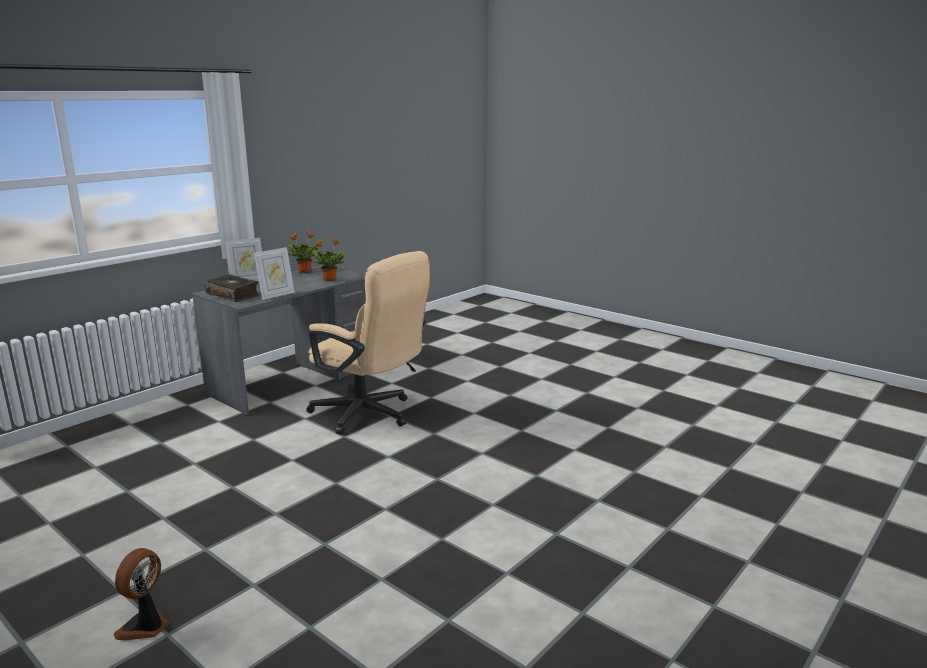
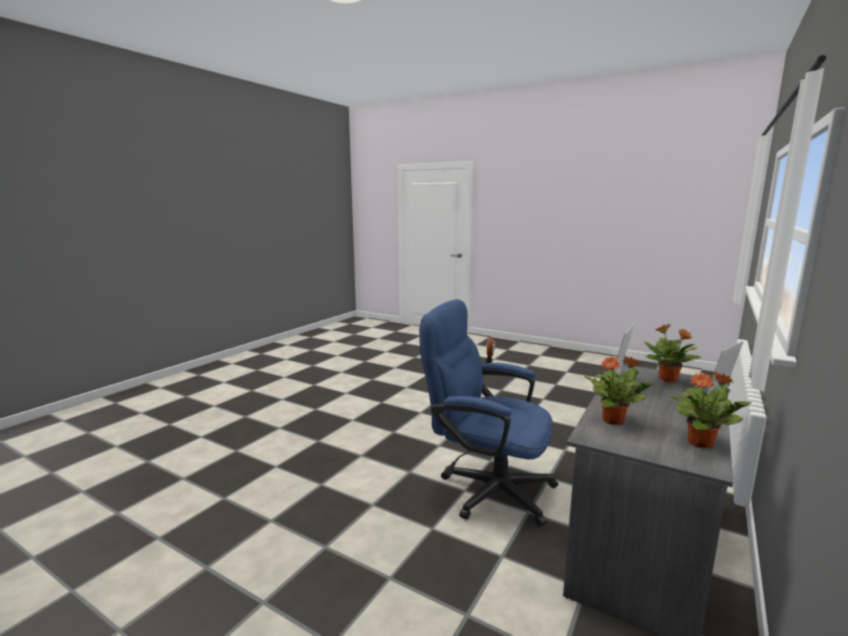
camera: 170 degrees right, 5 degrees down
book [204,275,260,302] -> potted plant [644,324,701,382]
beige office chair [306,251,430,435] -> blue office chair [419,299,558,526]

